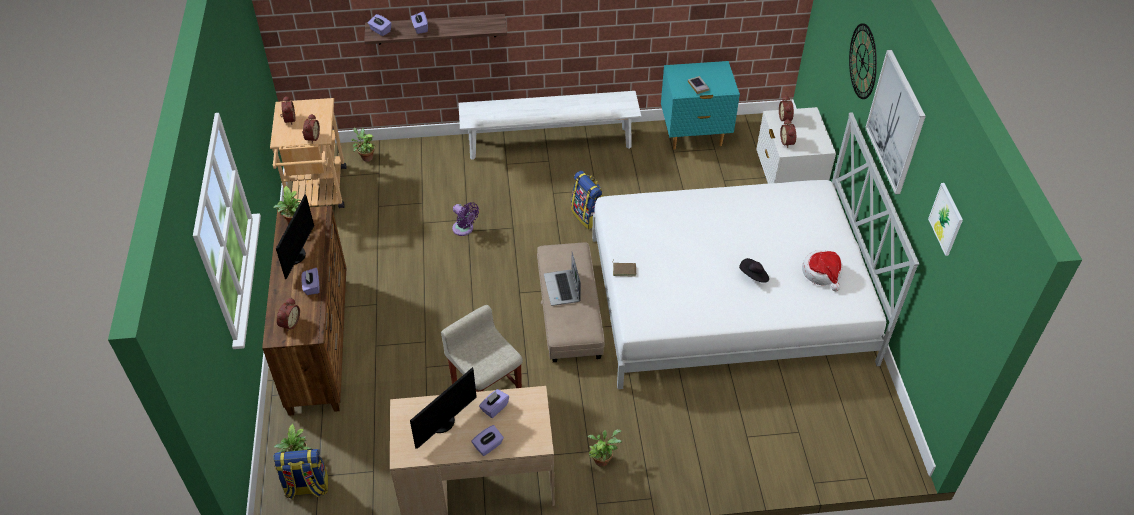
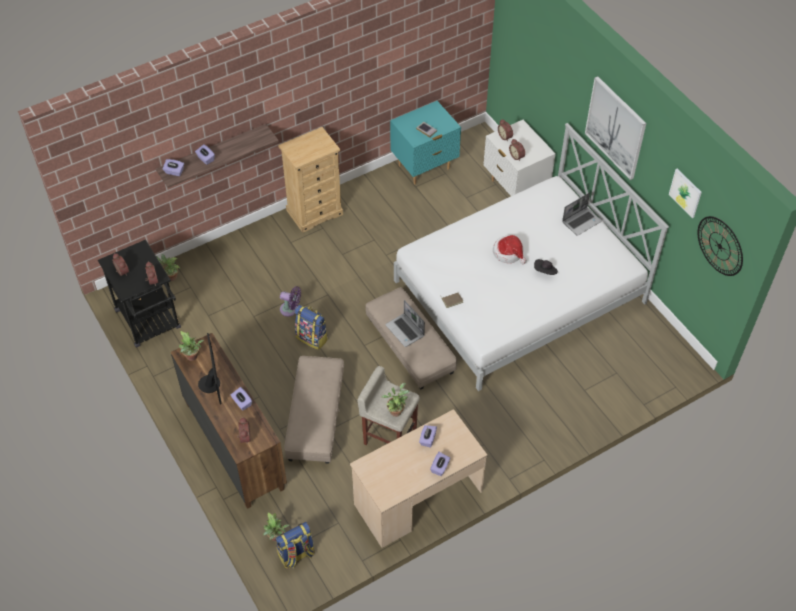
camera: 25 degrees left, 5 degrees up
beige cart [270,98,346,208] -> black cart [98,240,181,348]
monitor [410,367,477,449] -> none
white bench [458,91,641,160] -> beige dresser [278,127,343,233]
backpack [571,171,604,230] -> backpack moved to [294,305,328,350]
potted plant [588,429,622,467] -> potted plant moved to [381,383,410,417]
hat [802,250,843,291] -> hat moved to [493,235,527,264]
wall clock [849,23,877,99] -> wall clock moved to [698,216,743,276]
none -> beige ottoman [284,356,344,464]
none -> laptop [562,193,602,236]

